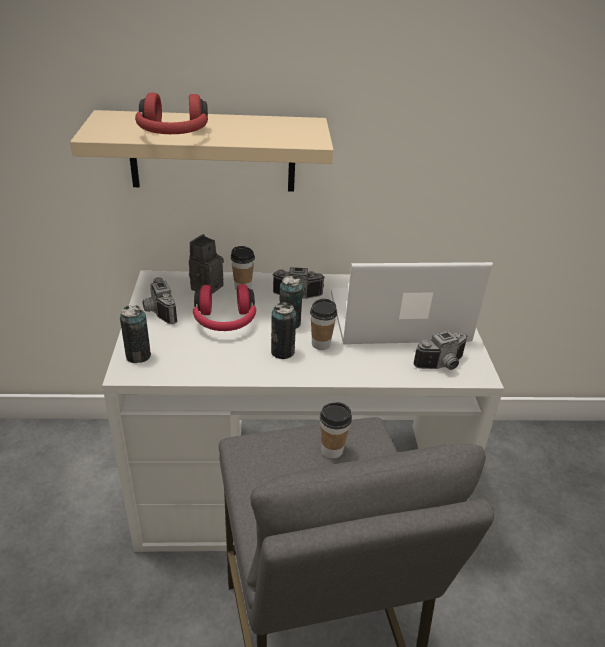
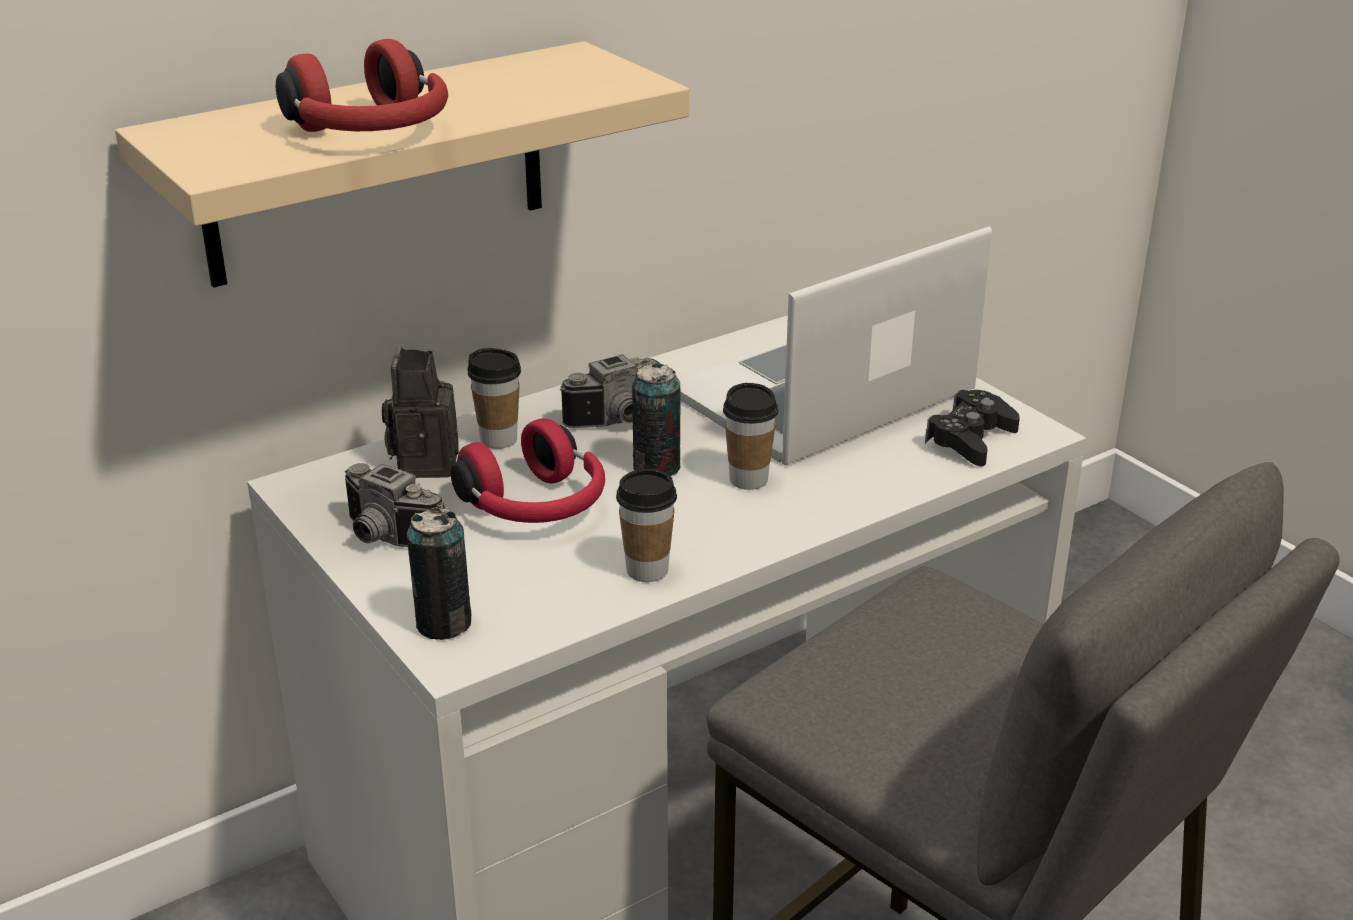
camera: 30 degrees left, 5 degrees down
can [271,302,297,359] -> none
cup [320,402,352,458] -> cup moved to [616,469,677,582]
camera [413,331,467,370] -> black game controller [925,390,1020,466]

